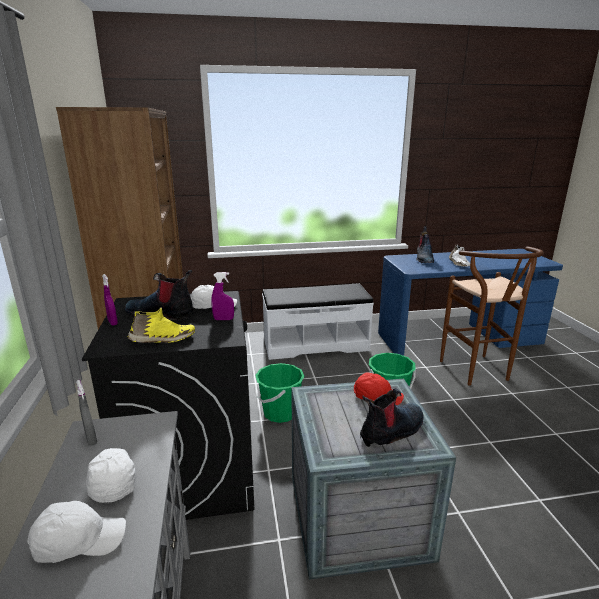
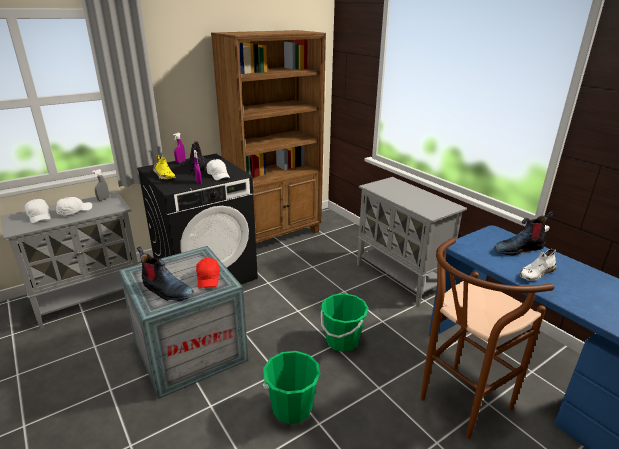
camera: 65 degrees right, 5 degrees up
green bucket [255,363,304,423] -> green bucket moved to [263,351,321,424]
white bench [262,283,374,360] -> grey cabinet [357,177,467,306]

